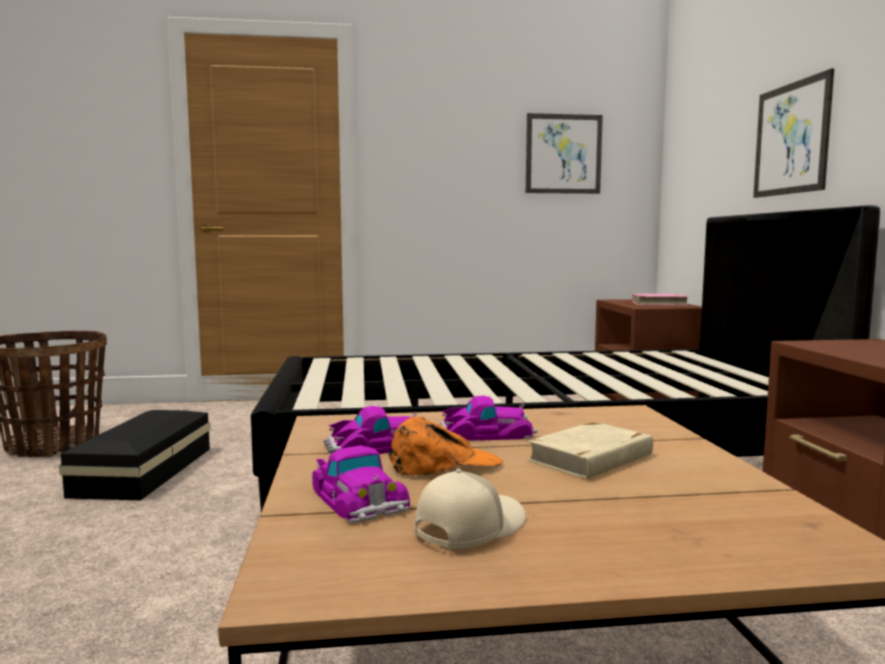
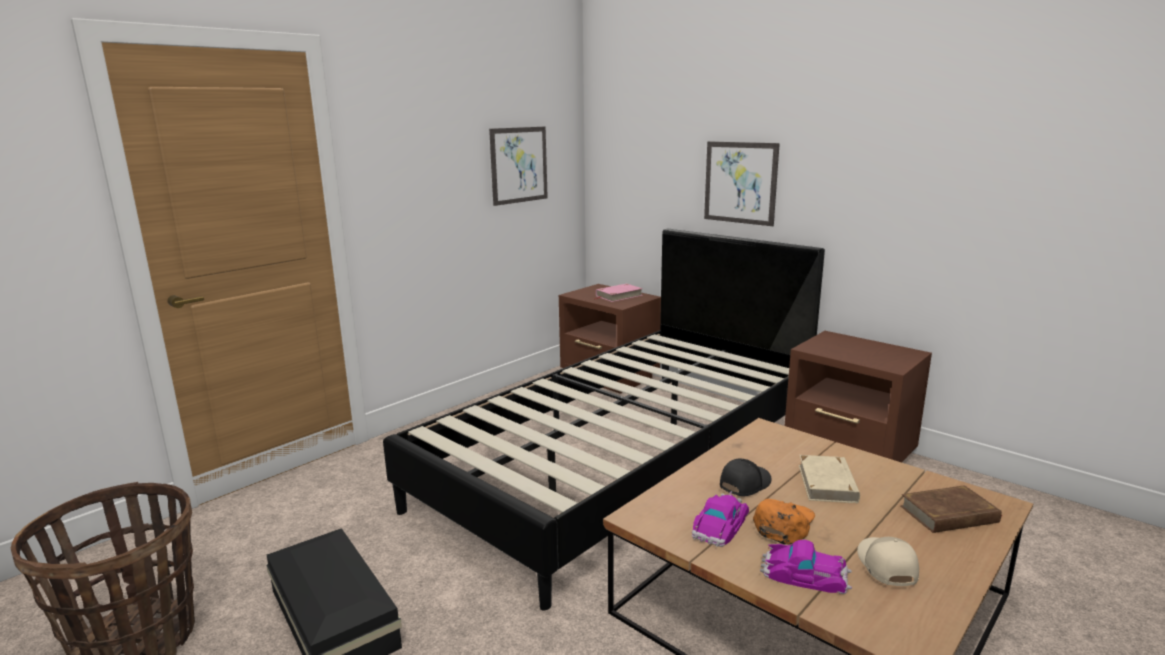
camera: 40 degrees left, 10 degrees up
toy car [439,396,538,440] -> black cap [720,459,772,496]
none -> brown book [900,485,1002,533]

